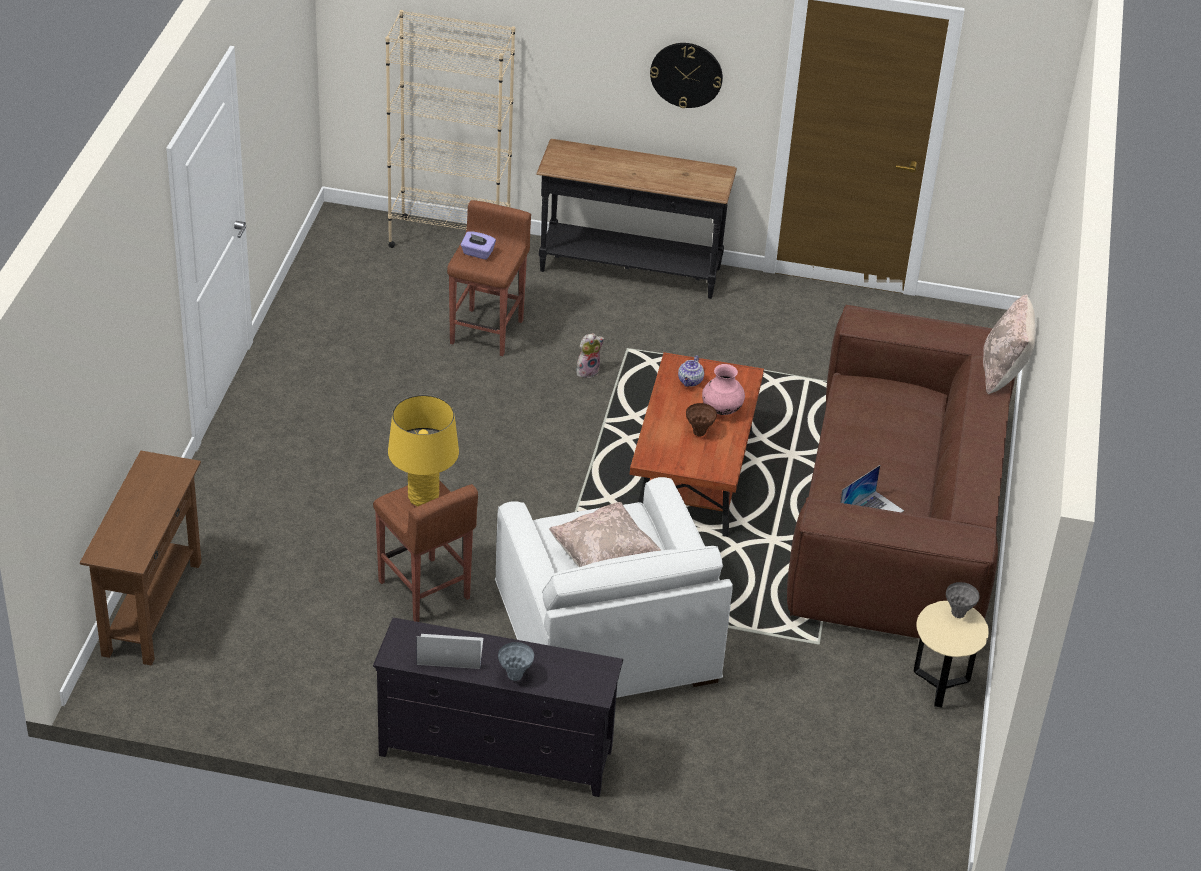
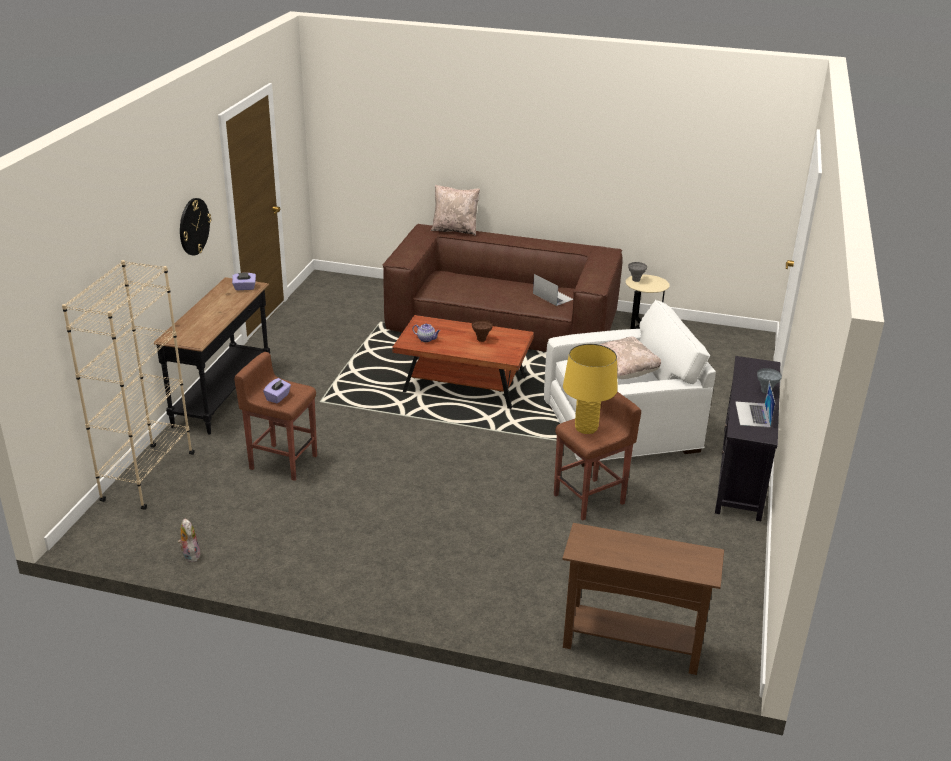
camera: 85 degrees left, 10 degrees down
plush toy [576,333,604,378] -> plush toy moved to [178,519,201,562]
pink vase [702,364,745,415] -> none
none -> purple tissue box [232,273,256,290]

